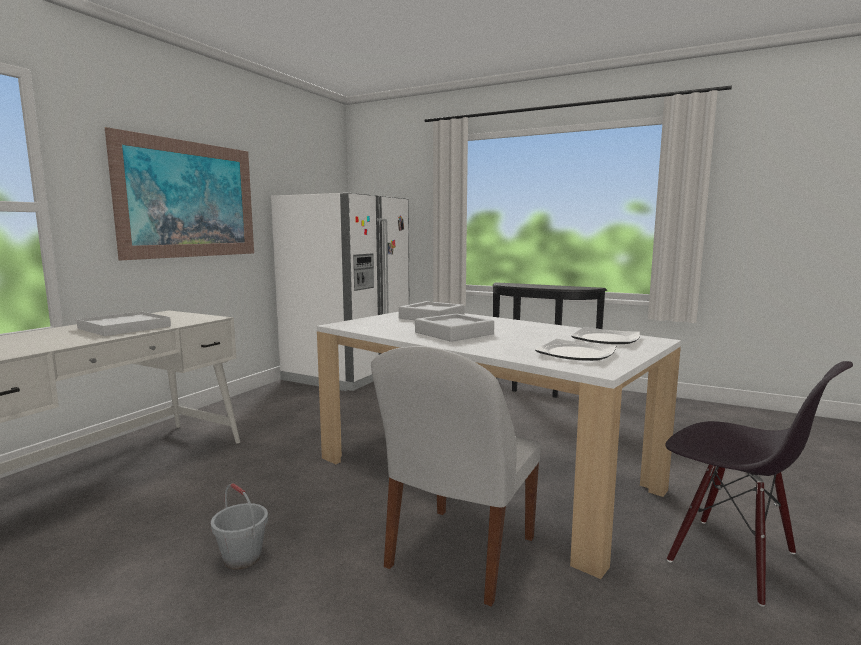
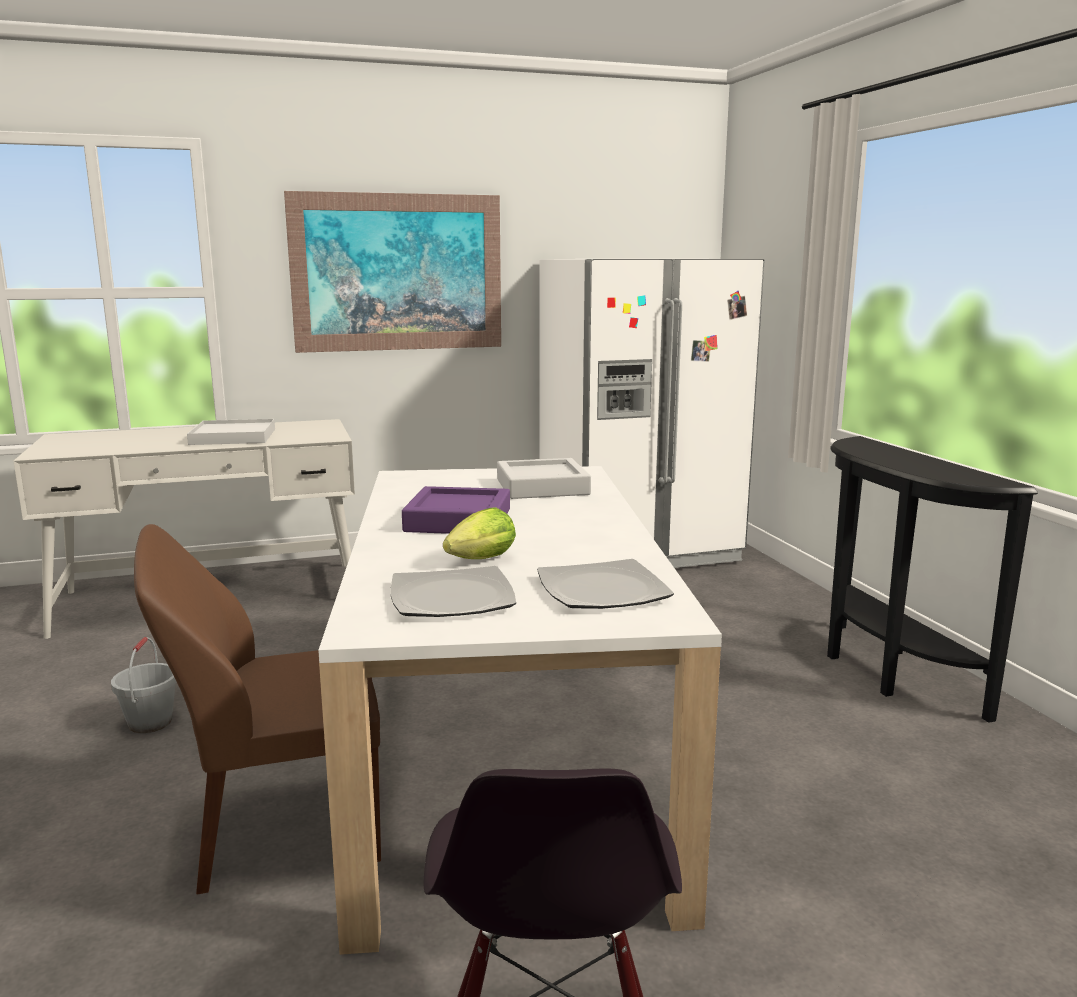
camera: 45 degrees right, 5 degrees up
white chair [371,346,541,606] -> brown chair [134,524,381,894]
grey tray [415,313,494,342] -> purple tray [402,486,510,534]
none -> lettuce [443,507,516,559]

